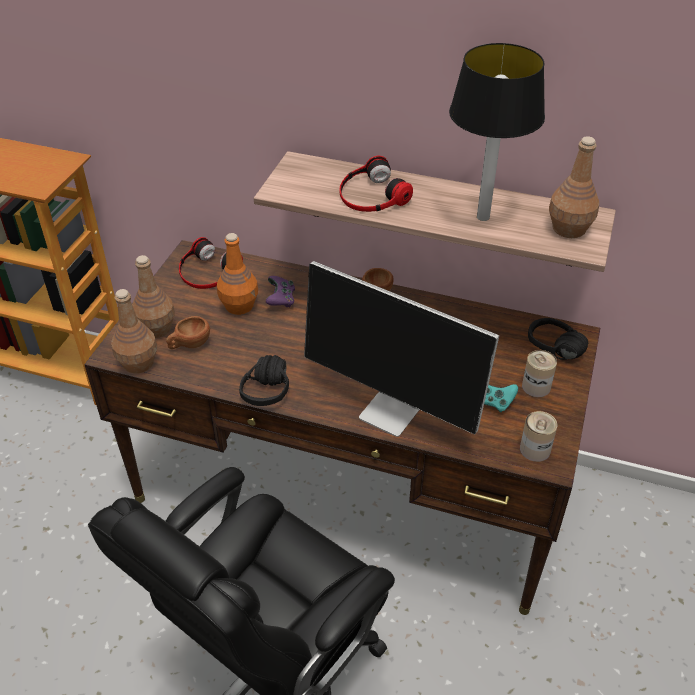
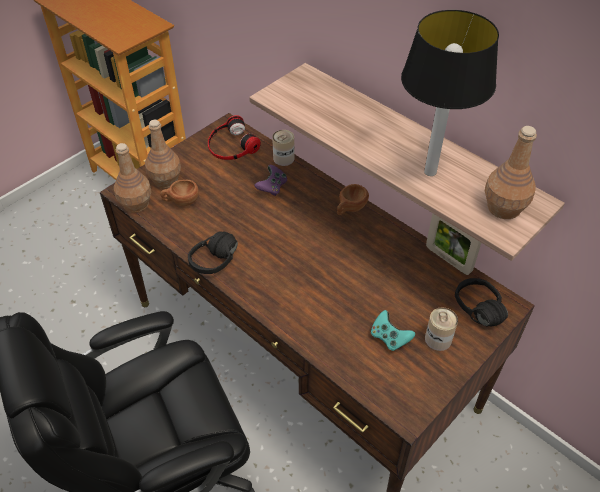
camera: 25 degrees right, 5 degrees up
orange bottle [217,233,258,315] -> none
monitor [304,261,499,437] -> none
headphones [339,156,413,212] -> none
can [520,411,557,462] -> can moved to [272,130,294,166]
none -> picture frame [426,213,481,275]

